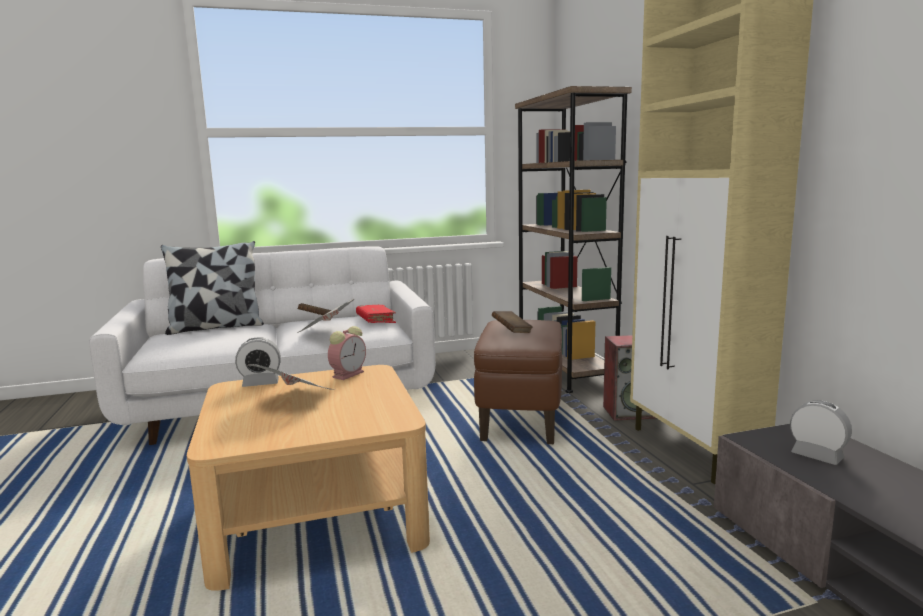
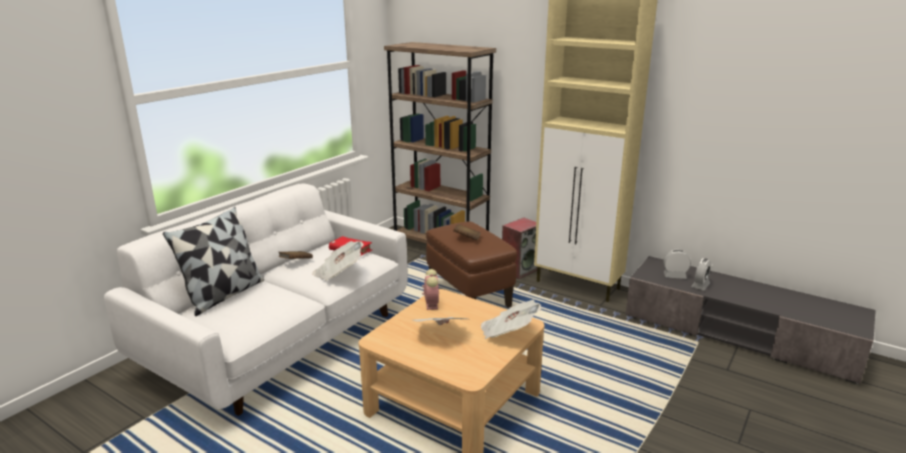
camera: 40 degrees left, 10 degrees up
alarm clock [235,337,281,387] -> alarm clock moved to [691,258,711,290]
none -> newspaper [481,300,541,339]

